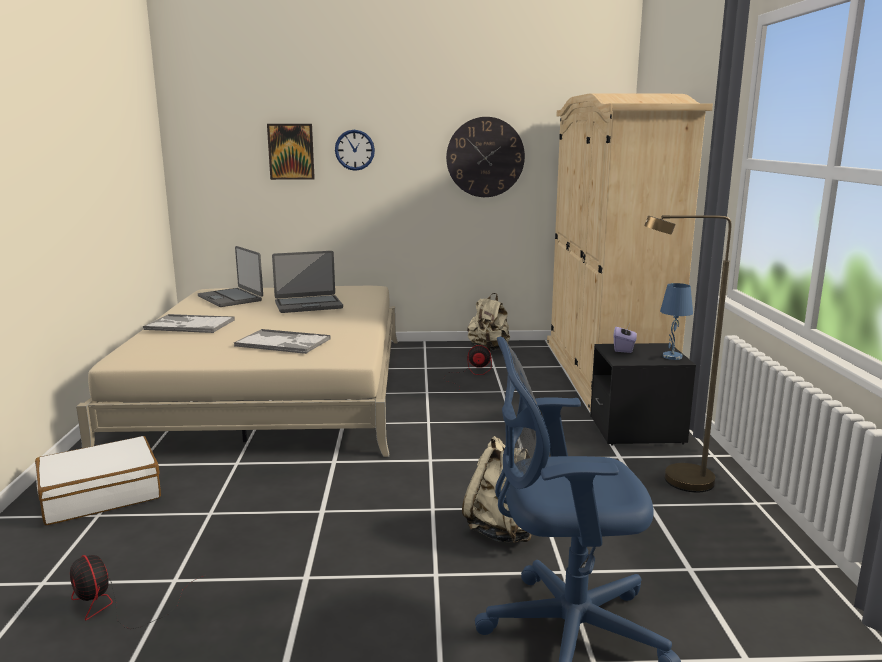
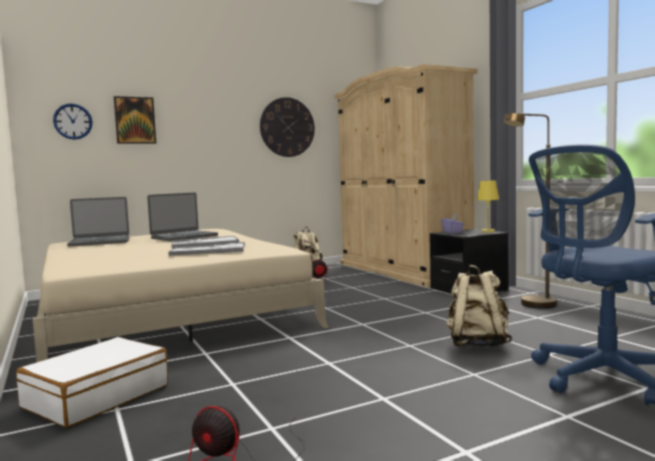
camera: 25 degrees left, 10 degrees down
tray [143,314,235,333] -> tray moved to [172,236,239,248]
laptop [198,246,263,307] -> laptop turned 45 degrees counterclockwise [67,197,130,246]
wall clock [335,130,375,171] -> wall clock moved to [53,103,92,140]
blue table lamp [660,283,693,360] -> yellow table lamp [477,181,499,233]

